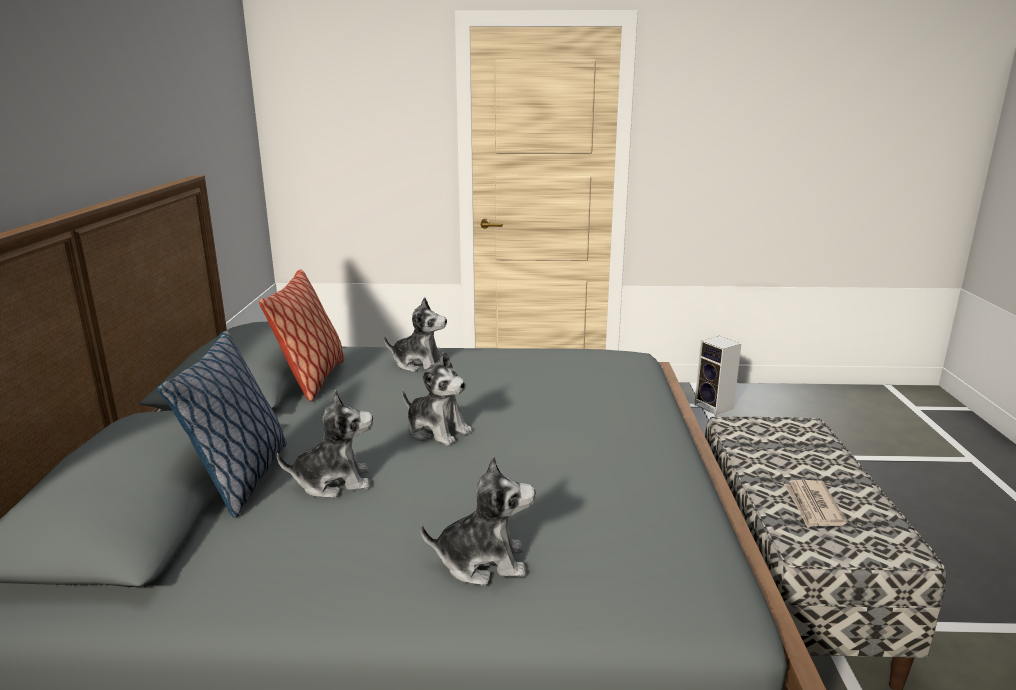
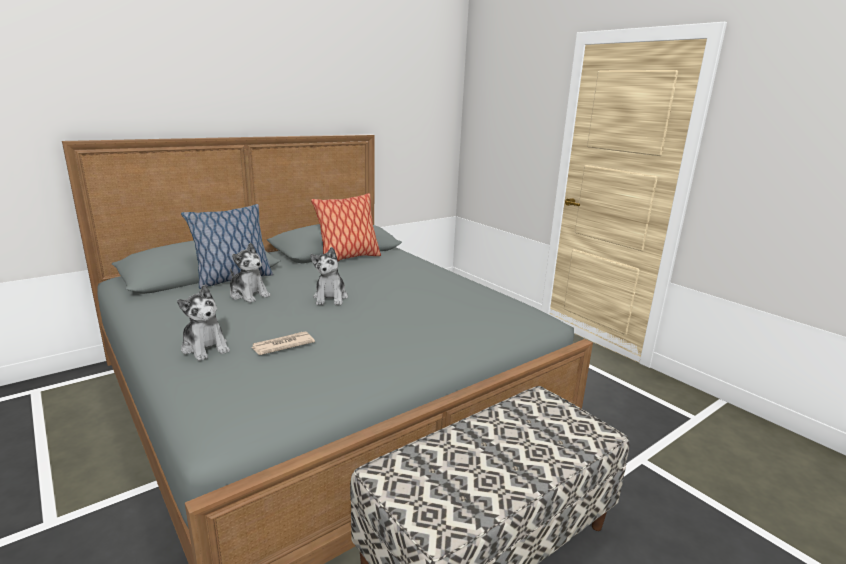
camera: 50 degrees right, 0 degrees up
plush toy [384,297,447,372] -> none
speaker [694,336,741,415] -> none
newspaper [784,480,847,528] -> newspaper moved to [251,331,315,355]

